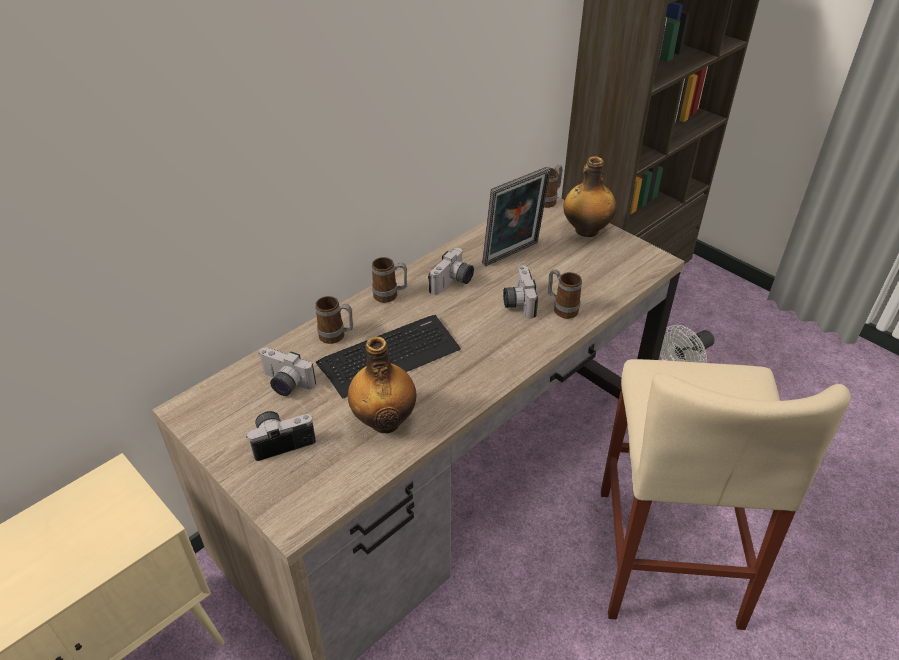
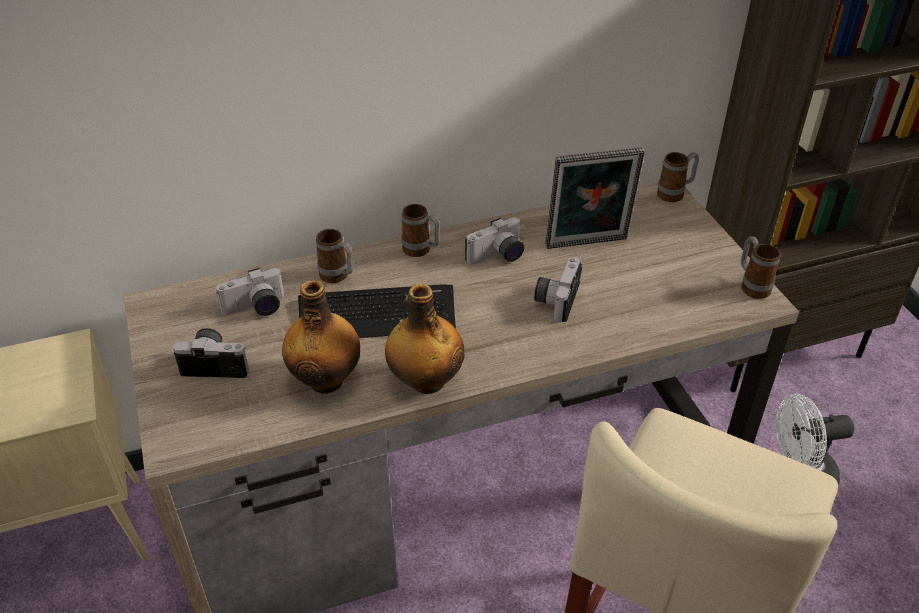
camera: 25 degrees right, 0 degrees up
camera [259,347,316,396] -> camera turned 75 degrees counterclockwise [216,268,284,316]
mug [548,269,582,319] -> mug moved to [741,236,781,299]
bottle [563,156,616,237] -> bottle moved to [385,284,465,394]

